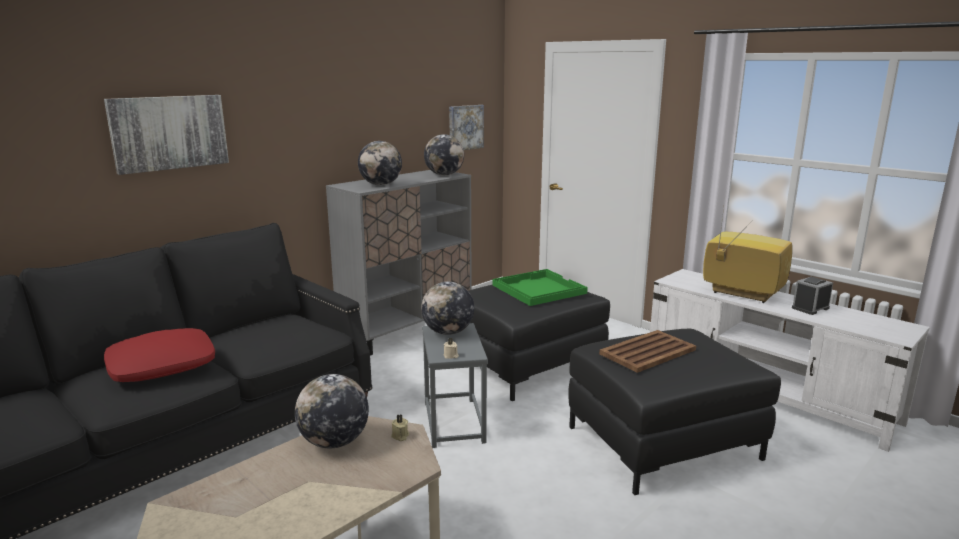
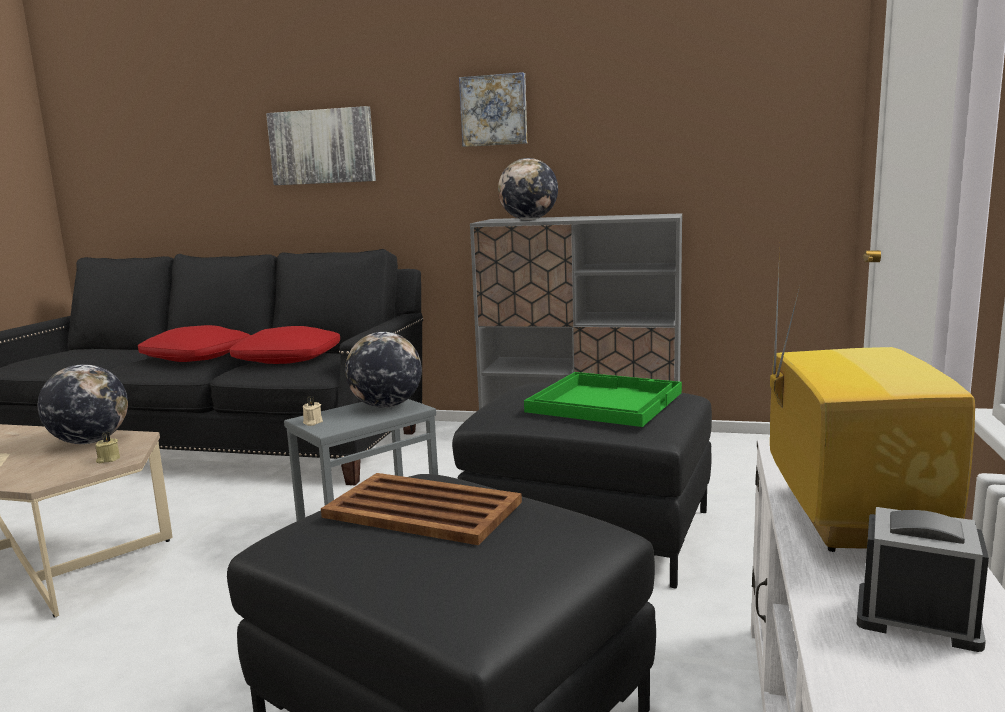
camera: 60 degrees right, 5 degrees down
globe [424,134,464,175] -> none
picture [449,105,484,150] -> picture moved to [459,72,527,147]
none -> red pillow [230,326,340,364]

